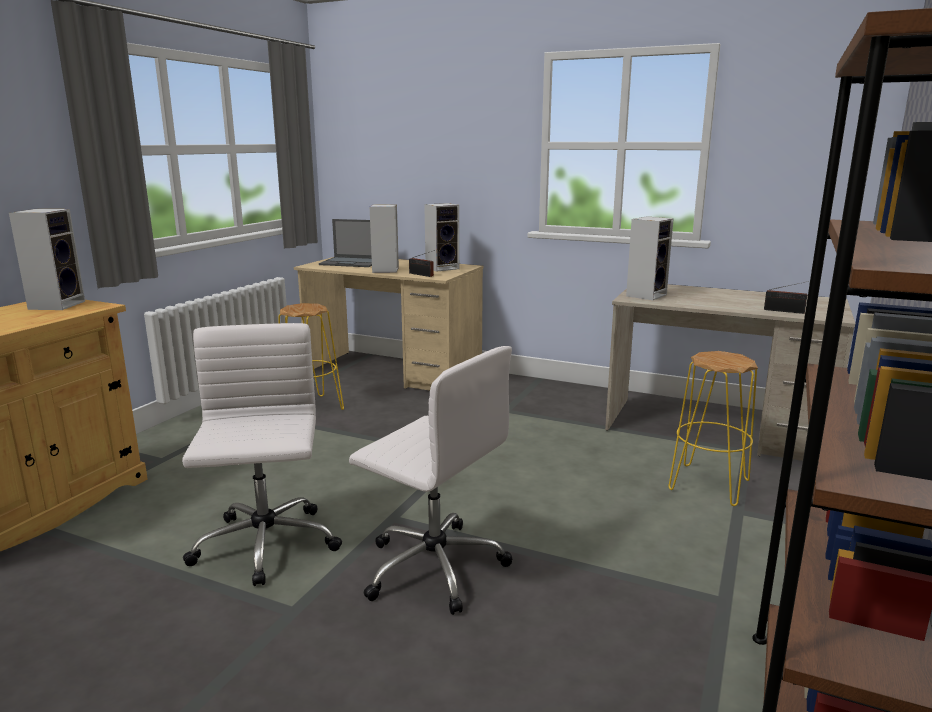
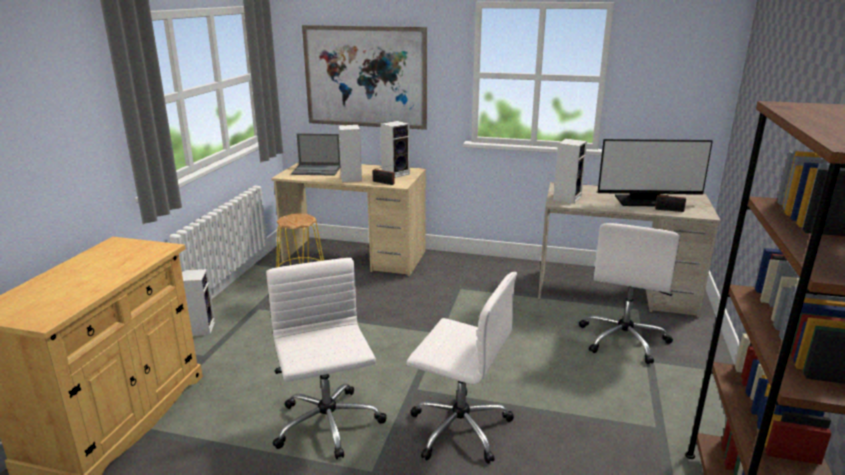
camera: 10 degrees left, 5 degrees up
speaker [9,209,85,310] -> speaker moved to [182,269,215,336]
yellow stool [669,351,758,506] -> white office chair [579,223,680,364]
none -> picture [302,25,427,130]
none -> monitor [598,139,713,206]

